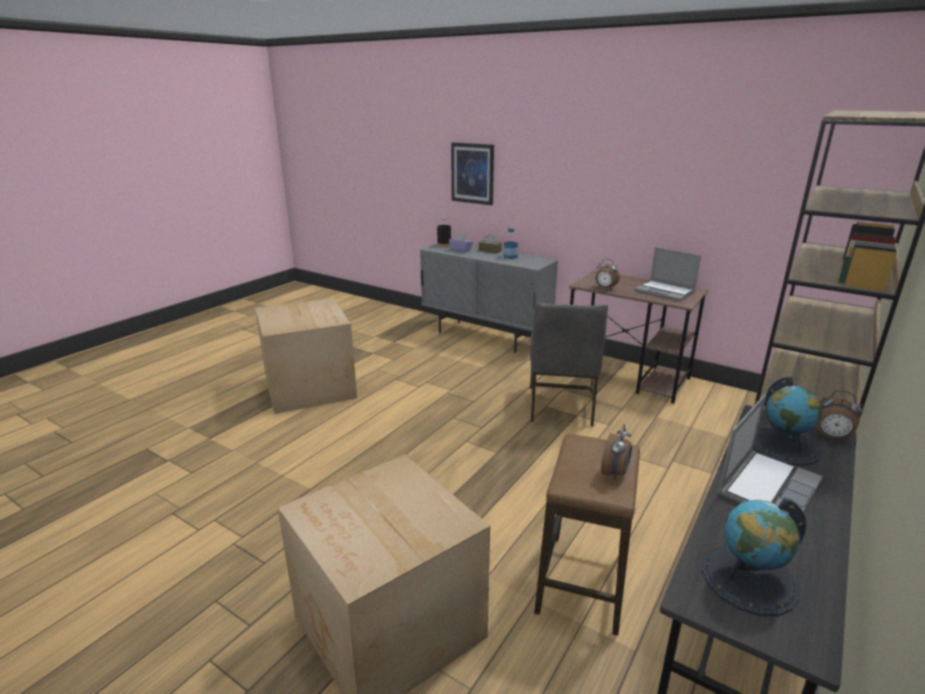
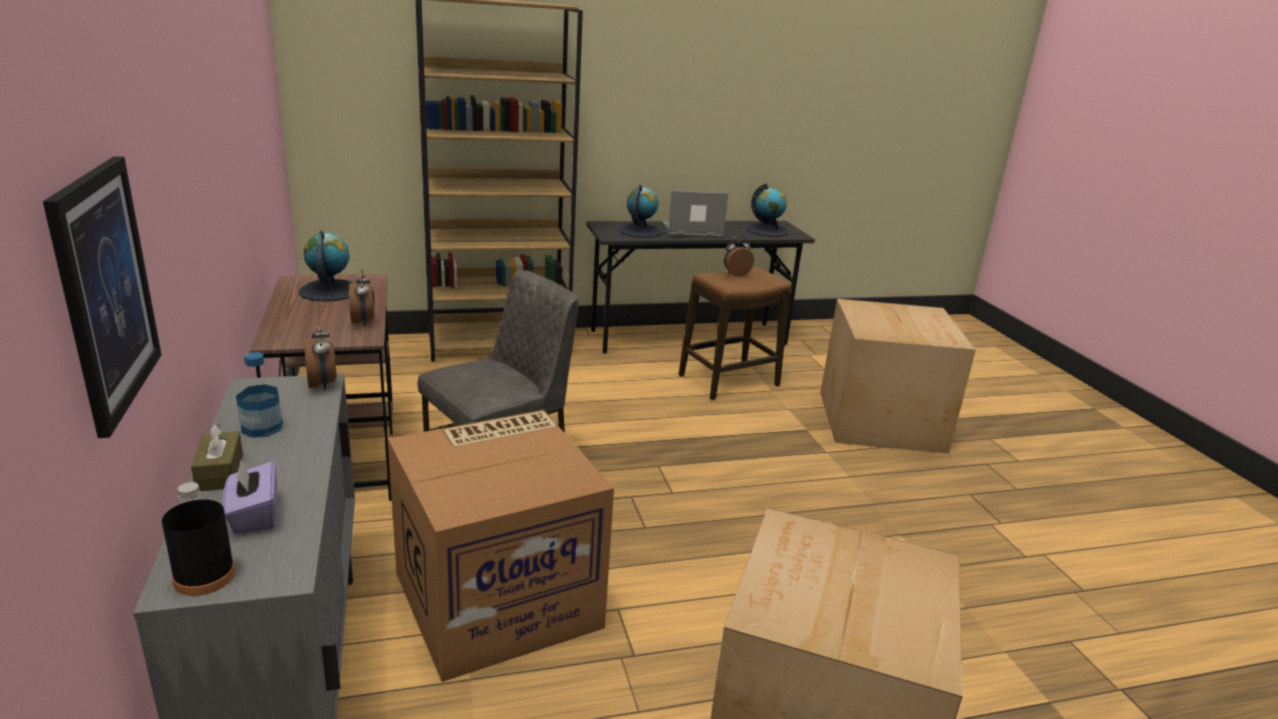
camera: 140 degrees left, 0 degrees up
laptop [634,247,701,301] -> globe [299,231,353,301]
alarm clock [816,391,863,442] -> alarm clock moved to [304,322,337,390]
none -> cardboard box [388,410,614,682]

